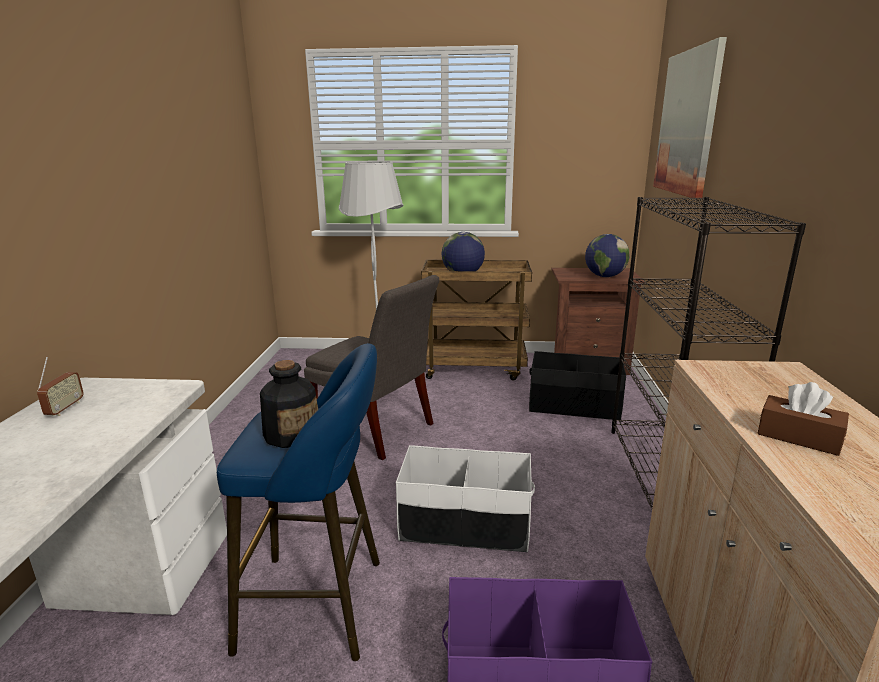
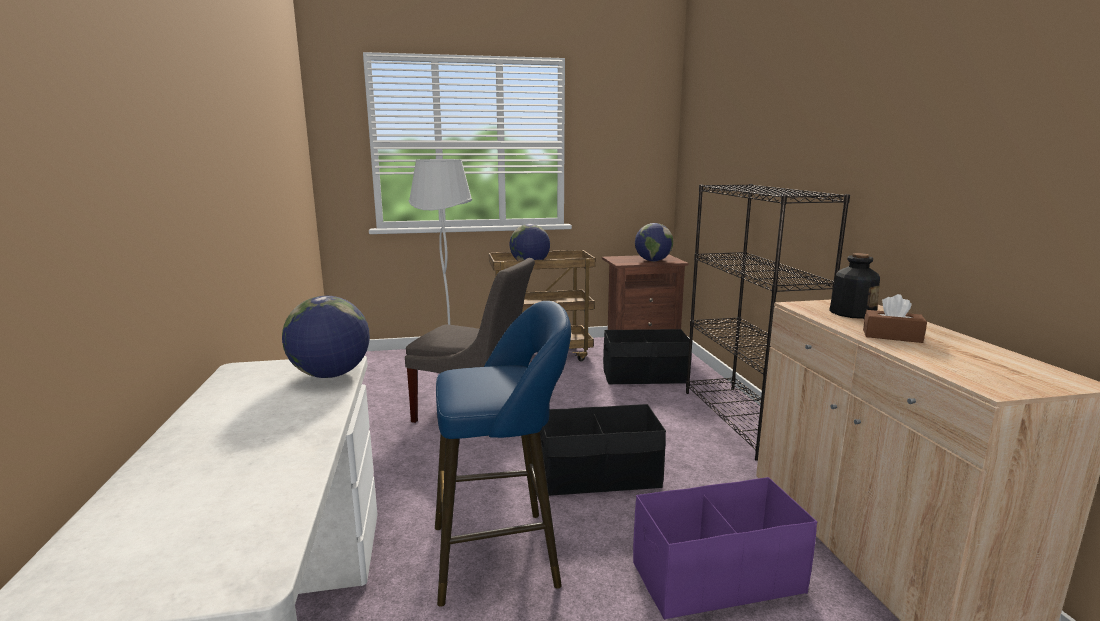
camera: 15 degrees left, 5 degrees down
radio [37,357,84,416] -> none
bottle [260,360,318,448] -> bottle moved to [829,253,880,319]
white storage box [396,445,535,553] -> black storage box [540,404,666,496]
picture [653,37,727,198] -> none
none -> globe [282,296,370,378]

